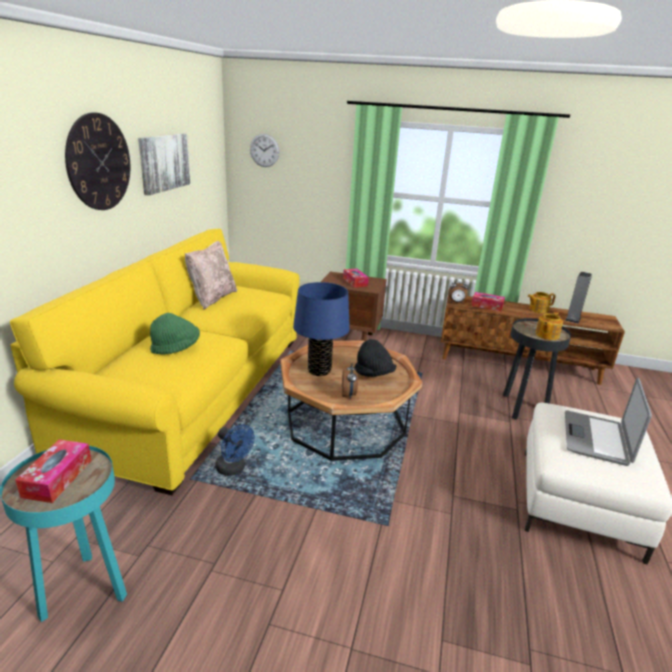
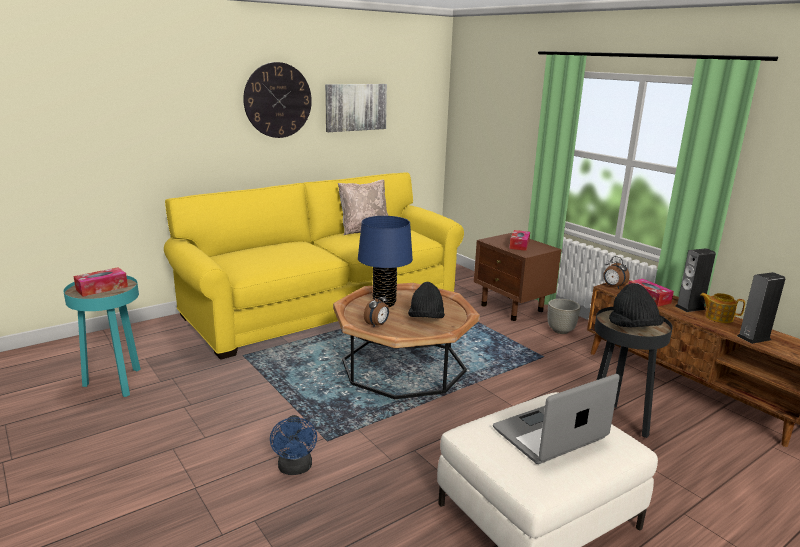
camera: 40 degrees right, 5 degrees down
green hat [150,313,200,355] -> none
blue fan [215,425,255,476] -> blue fan moved to [270,415,317,475]
wall clock [250,134,280,167] -> none
teapot [535,312,563,340] -> black hat [609,283,664,327]
none -> grey planter [548,299,580,334]
none -> speaker [675,248,716,312]

